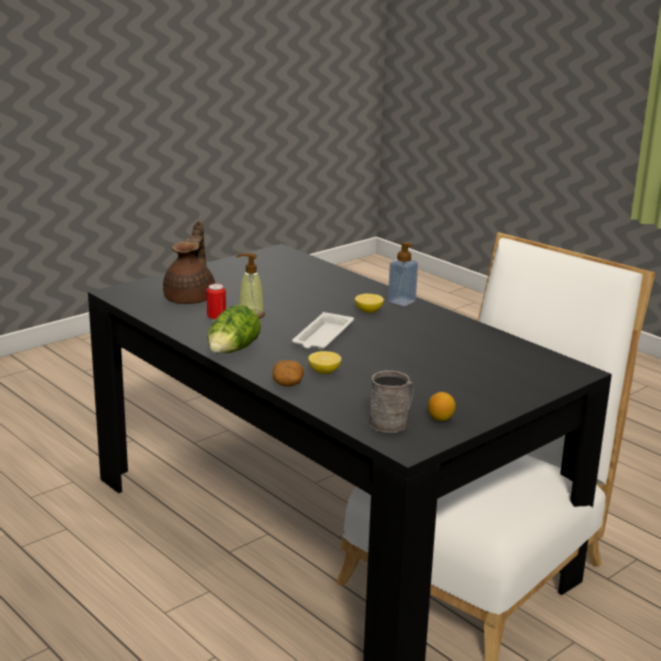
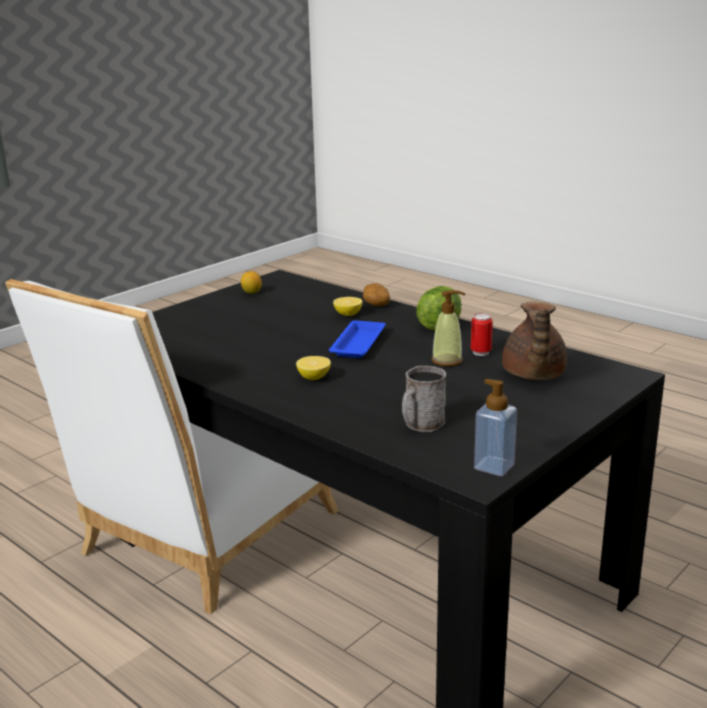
camera: 175 degrees right, 0 degrees up
white tray [292,312,354,351] -> blue tray [329,320,386,358]
grey mug [370,370,414,433] -> grey mug moved to [402,366,446,432]
soap dispenser [388,242,418,306] -> soap dispenser moved to [474,379,517,476]

